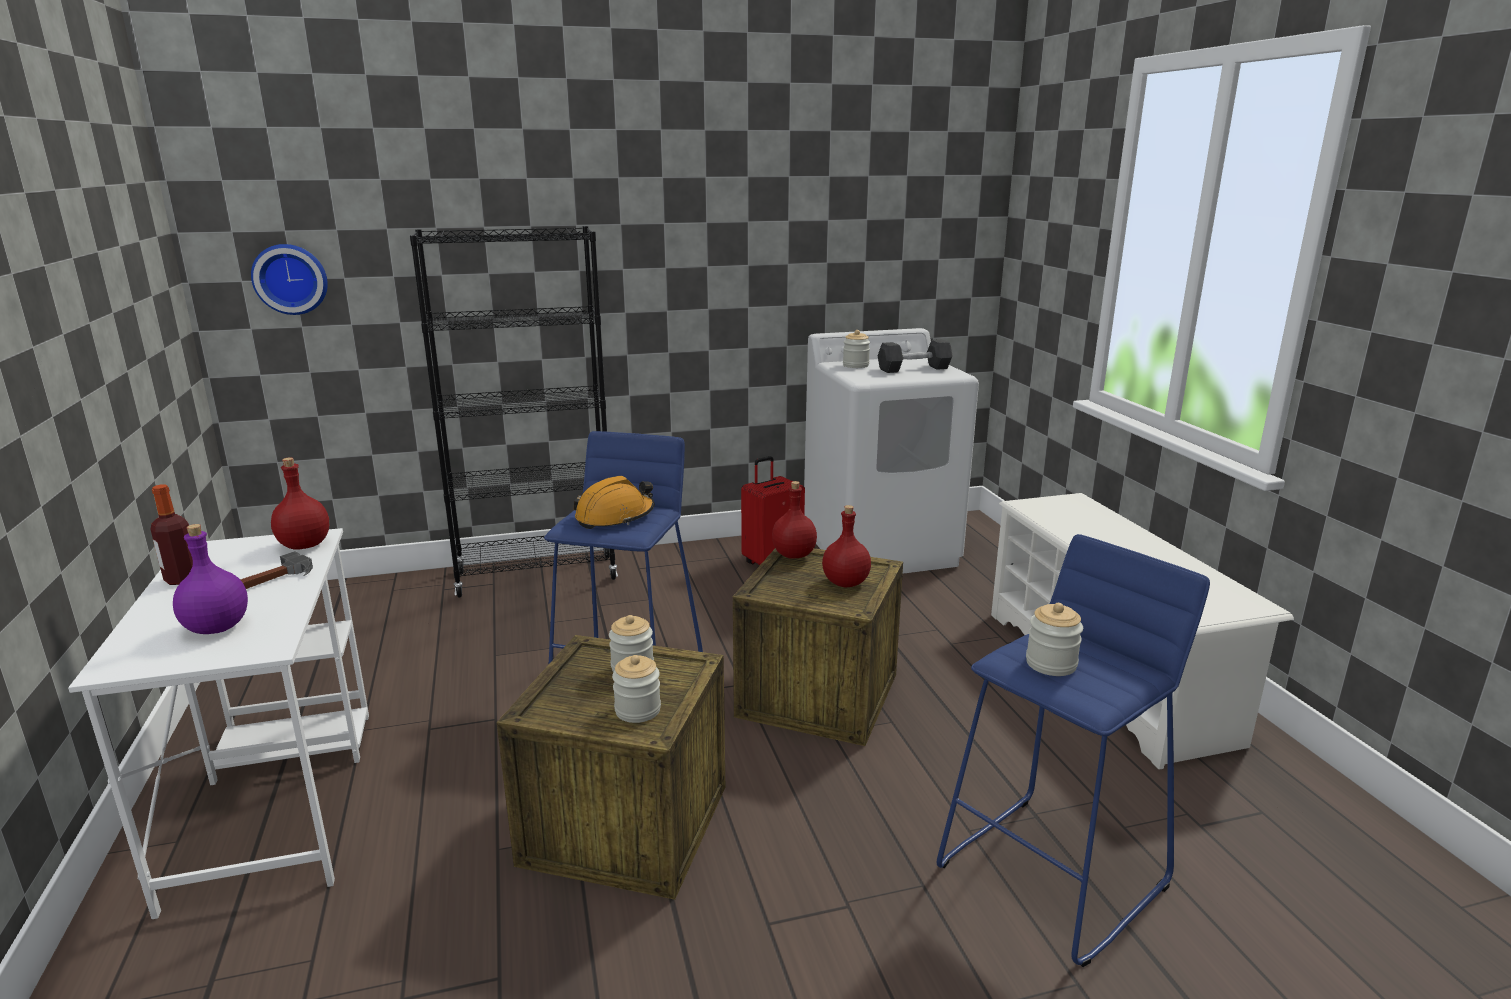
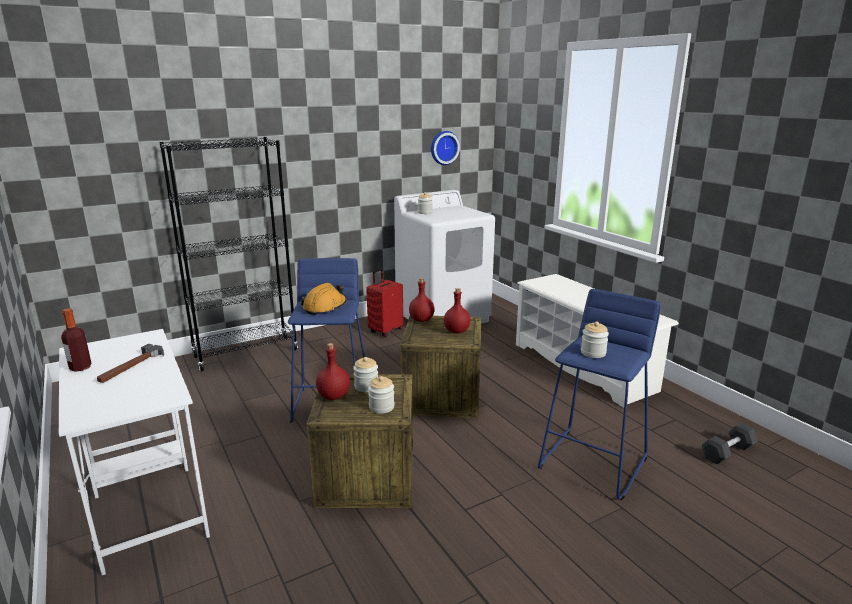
camera: 15 degrees left, 0 degrees up
purple bottle [173,524,248,634] -> none
wall clock [251,244,328,315] -> wall clock moved to [431,131,460,165]
red bottle [271,457,329,549] -> red bottle moved to [316,343,350,400]
black dumbbell [878,339,953,373] -> black dumbbell moved to [702,423,758,465]

